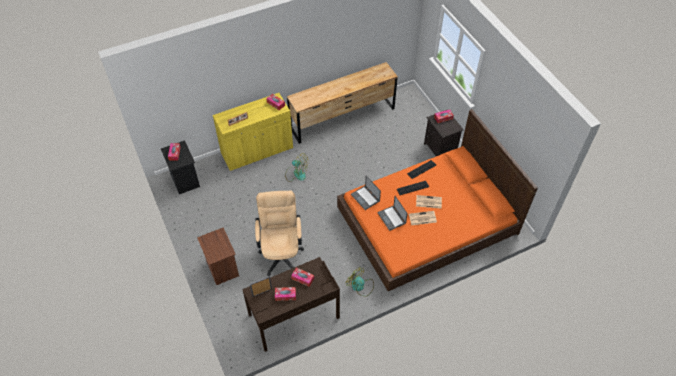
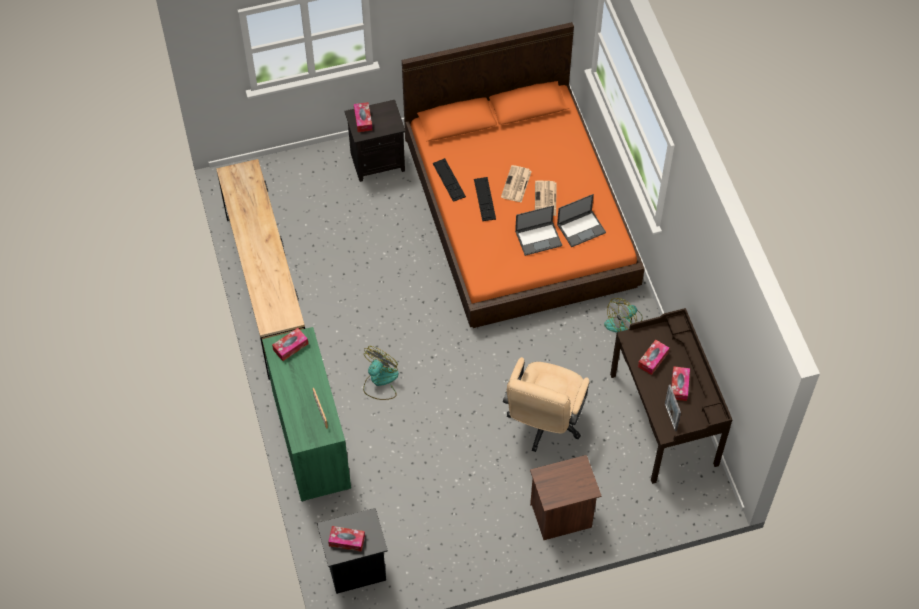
camera: 80 degrees left, 5 degrees up
yellow cabinet [213,93,293,171] -> green cabinet [262,327,351,502]
beige office chair [255,190,304,276] -> beige office chair turned 75 degrees counterclockwise [503,357,590,452]
laptop [351,176,381,210] -> laptop moved to [557,194,606,247]

